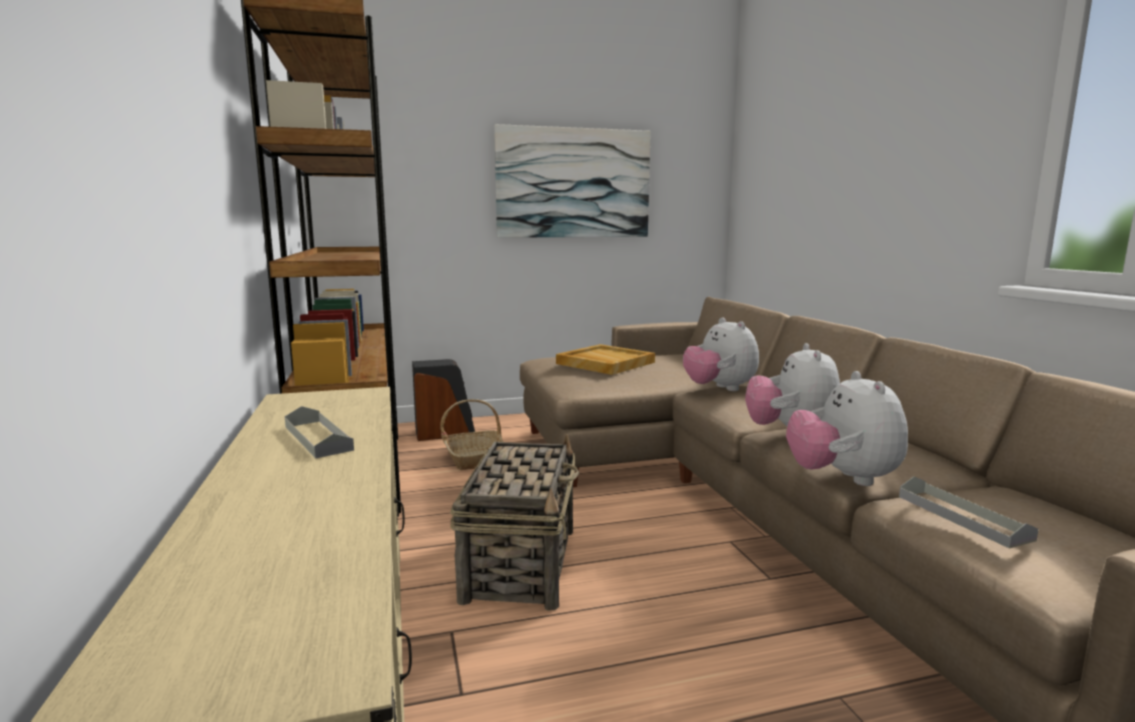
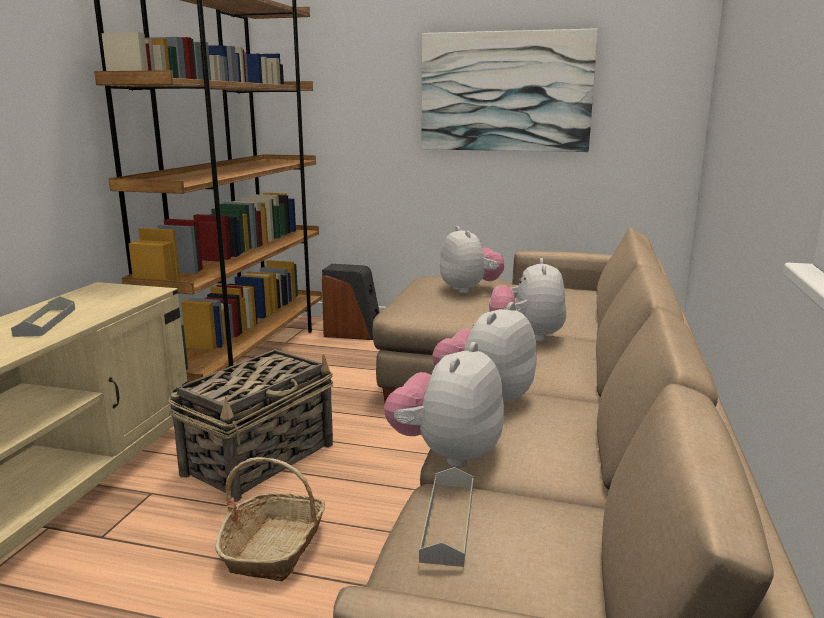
camera: 30 degrees right, 5 degrees up
basket [440,399,503,470] -> basket moved to [215,457,325,581]
beige tray [556,344,655,375] -> plush toy [440,226,504,294]

